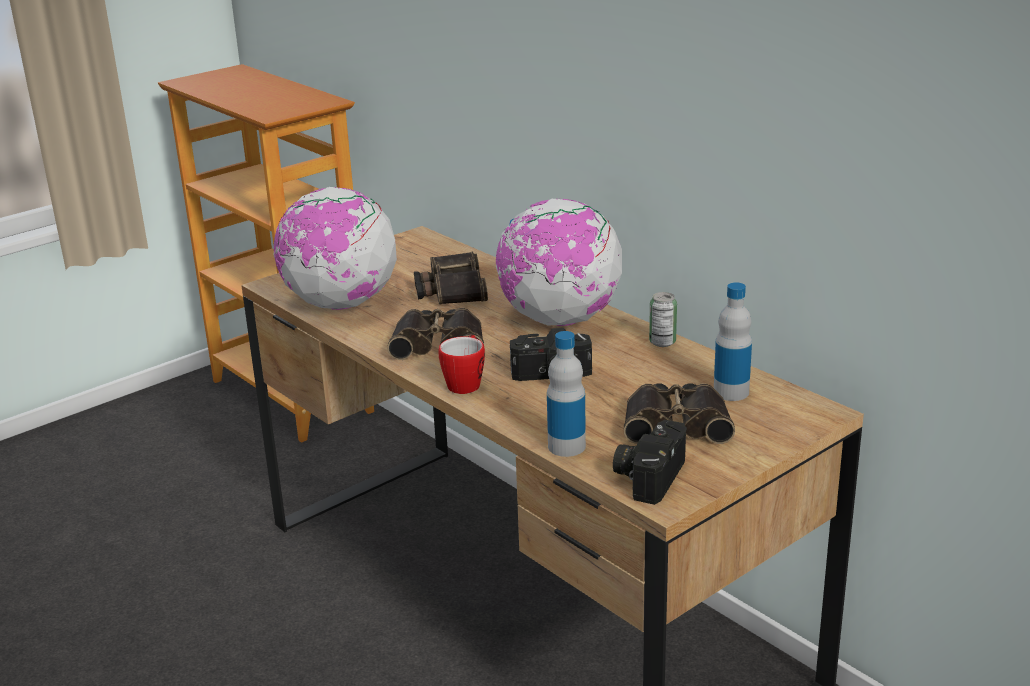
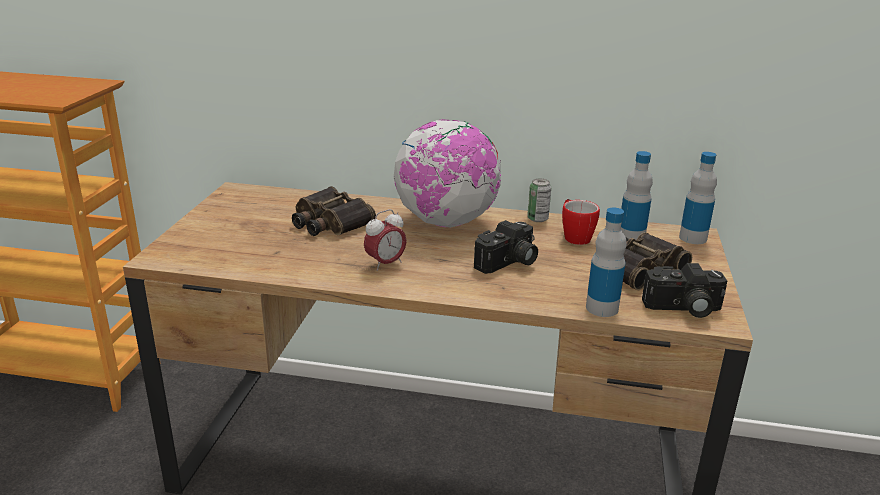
camera: 40 degrees left, 0 degrees up
globe [273,187,397,310] -> none
binoculars [387,308,484,360] -> alarm clock [364,209,407,271]
mug [439,334,485,394] -> mug moved to [562,199,600,245]
camera [613,420,687,505] -> camera turned 75 degrees counterclockwise [642,263,727,318]
none -> bottle [679,152,717,244]

